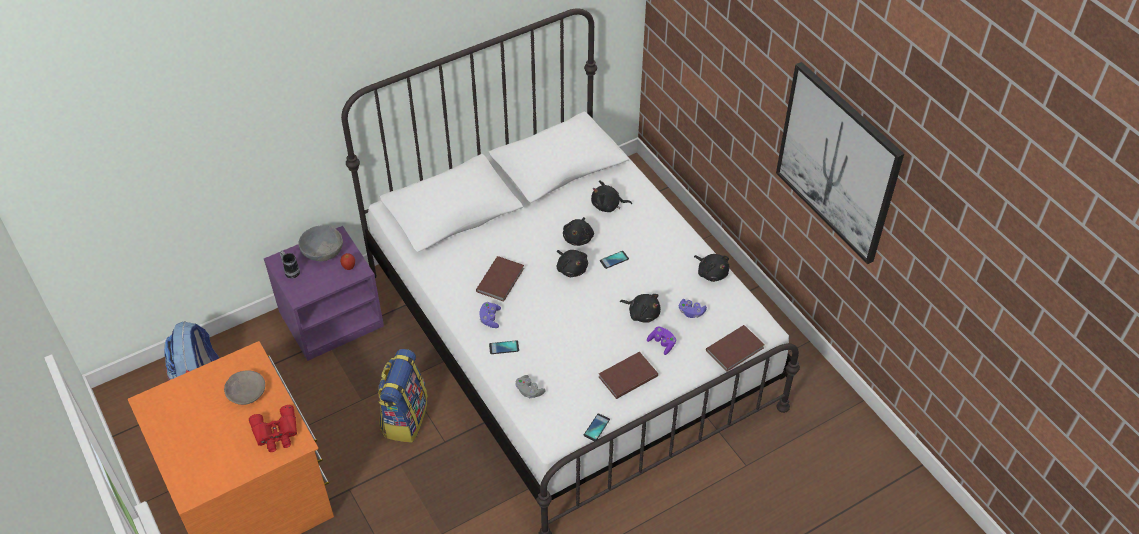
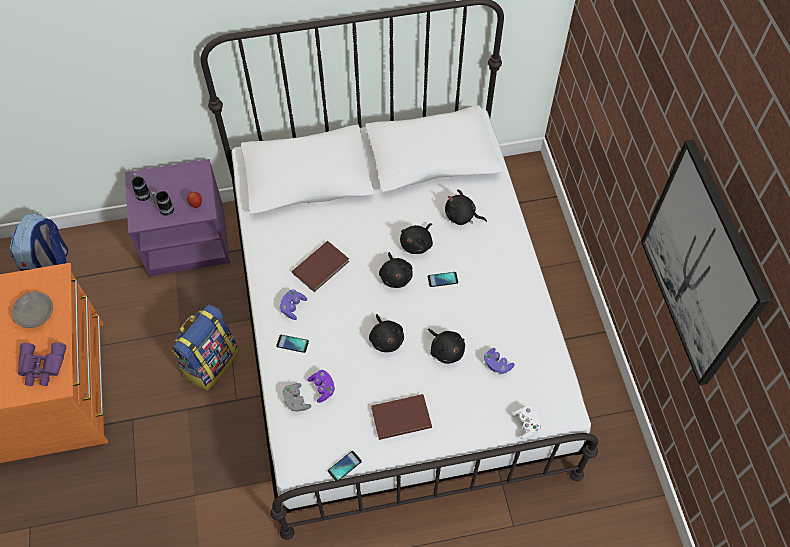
camera: 20 degrees right, 10 degrees up
red binoculars [249,405,297,452] -> purple binoculars [18,342,66,386]
grey bowl [298,225,343,261] -> none
purple game controller [647,327,676,355] -> purple game controller moved to [308,370,335,403]
black plush toy [694,254,729,282] -> black plush toy moved to [369,314,404,352]
brown book [706,325,765,372] -> white game controller [511,406,541,439]
none -> mug [150,191,174,216]

